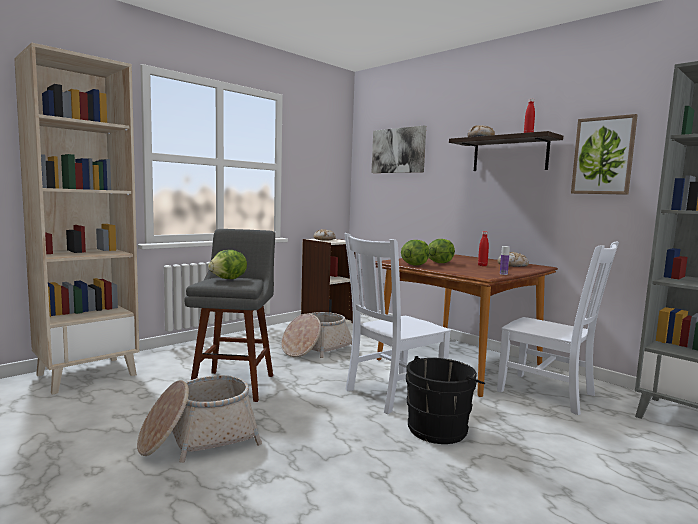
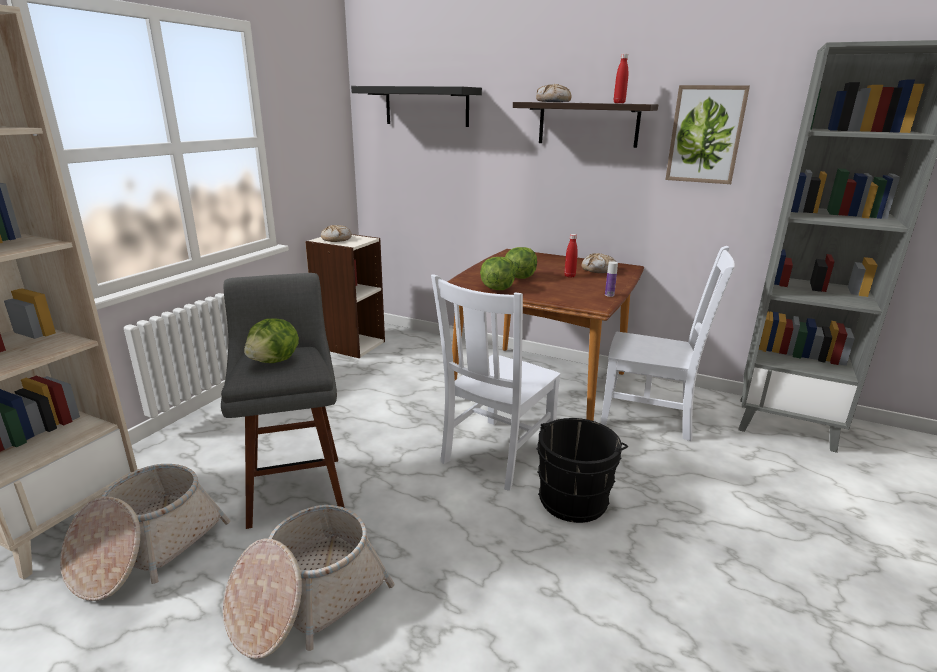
camera: 20 degrees left, 15 degrees up
basket [281,312,352,358] -> basket moved to [60,464,230,601]
picture [372,126,426,173] -> black shelf [351,86,482,127]

